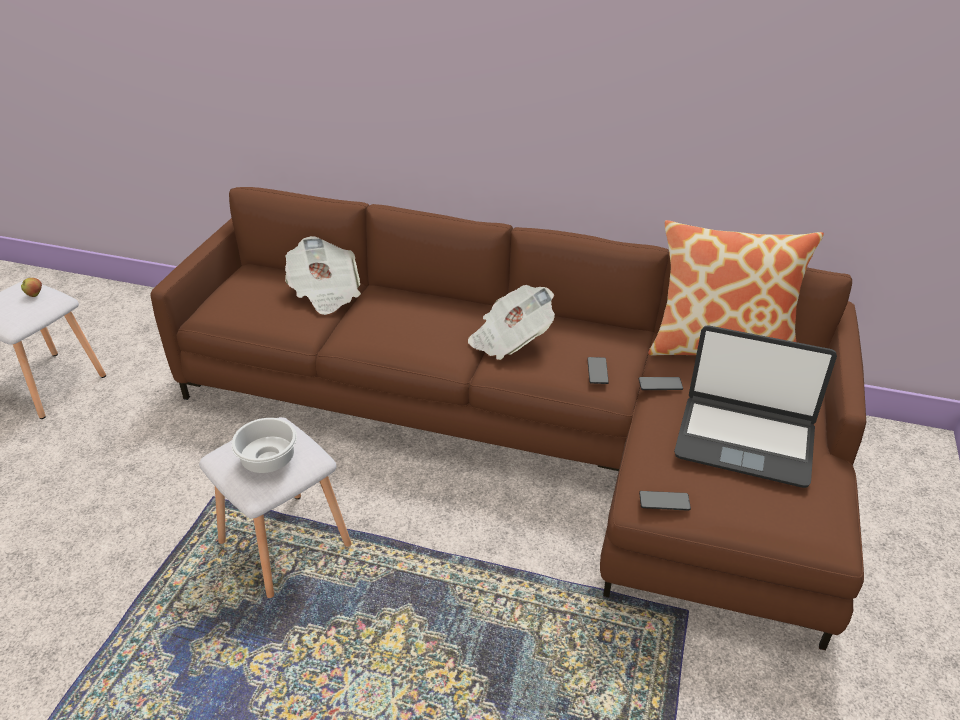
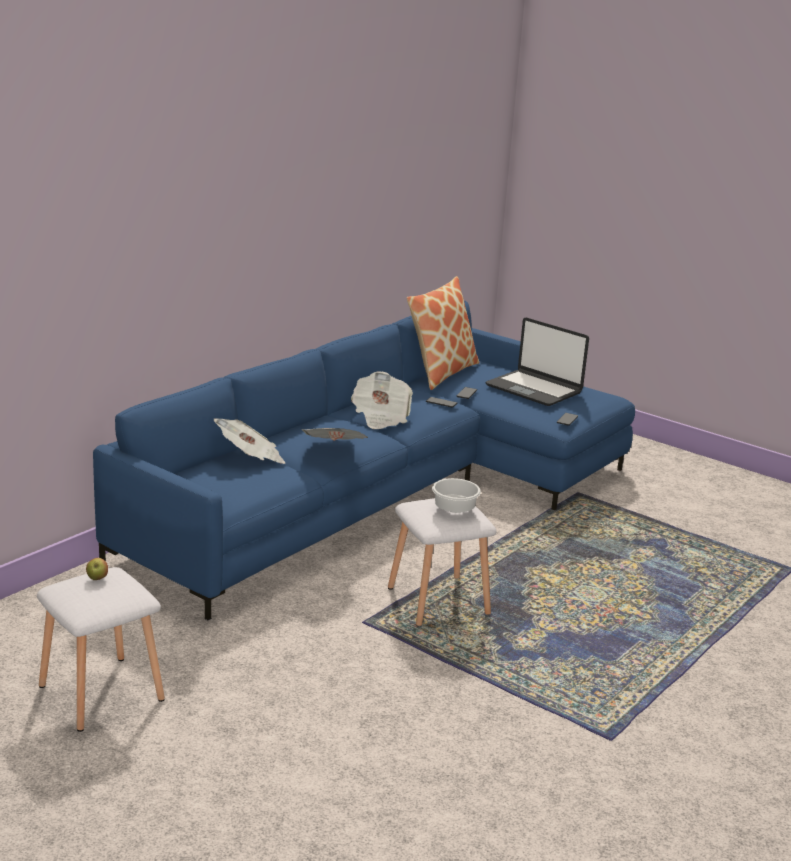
camera: 70 degrees left, 15 degrees down
brown sofa [150,187,866,650] -> blue sofa [93,301,635,620]
laptop [674,325,837,488] -> laptop turned 90 degrees clockwise [486,318,589,406]
none -> newspaper [300,428,368,441]

